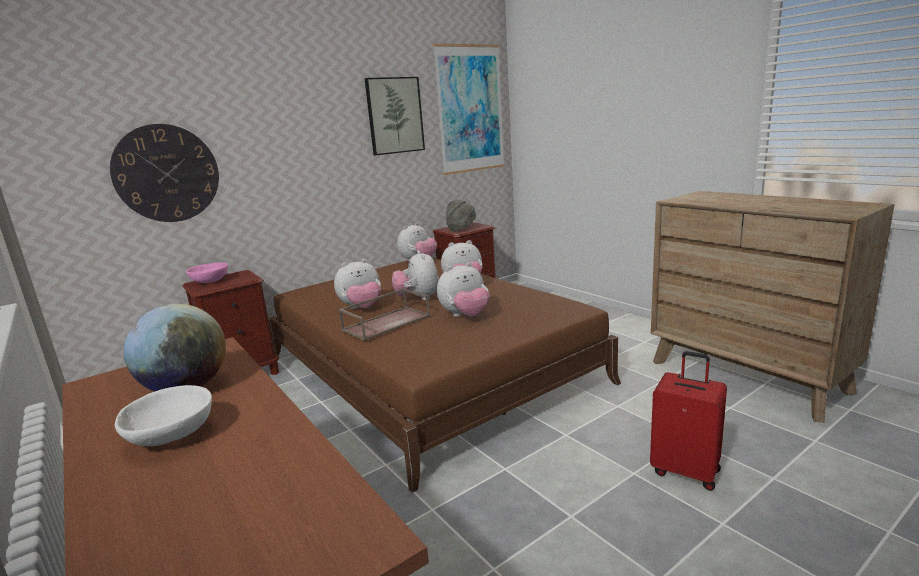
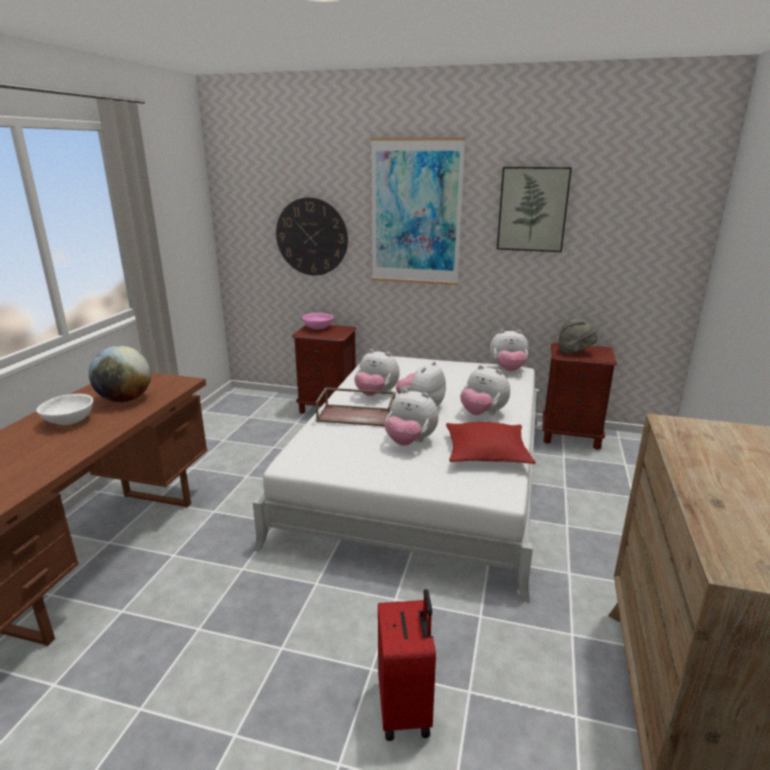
camera: 50 degrees right, 5 degrees up
brown bed [268,258,621,493] -> white bed [253,356,539,602]
picture [433,44,505,175] -> picture moved to [371,137,465,285]
none -> red pillow [446,422,536,464]

